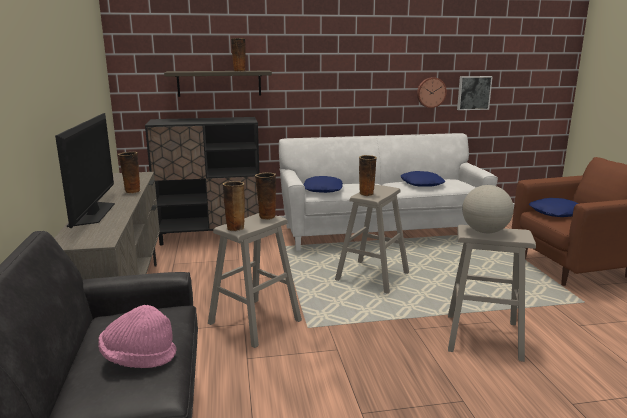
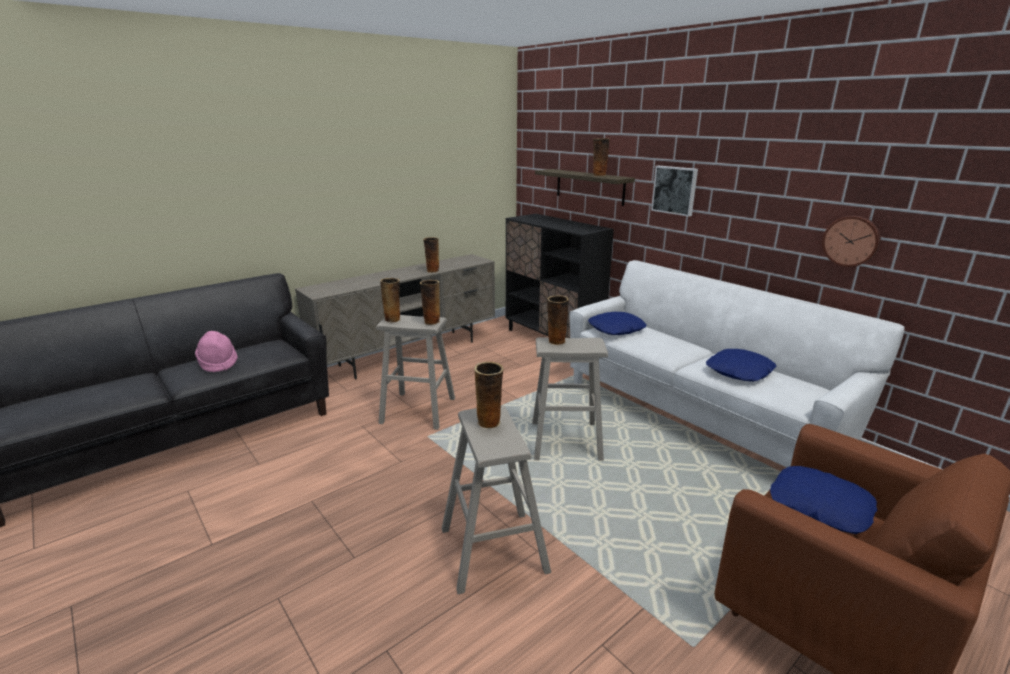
camera: 60 degrees right, 5 degrees up
television [55,113,115,228] -> none
picture [457,76,493,110] -> picture moved to [651,166,698,217]
globe [462,185,514,233] -> vase [474,362,504,429]

